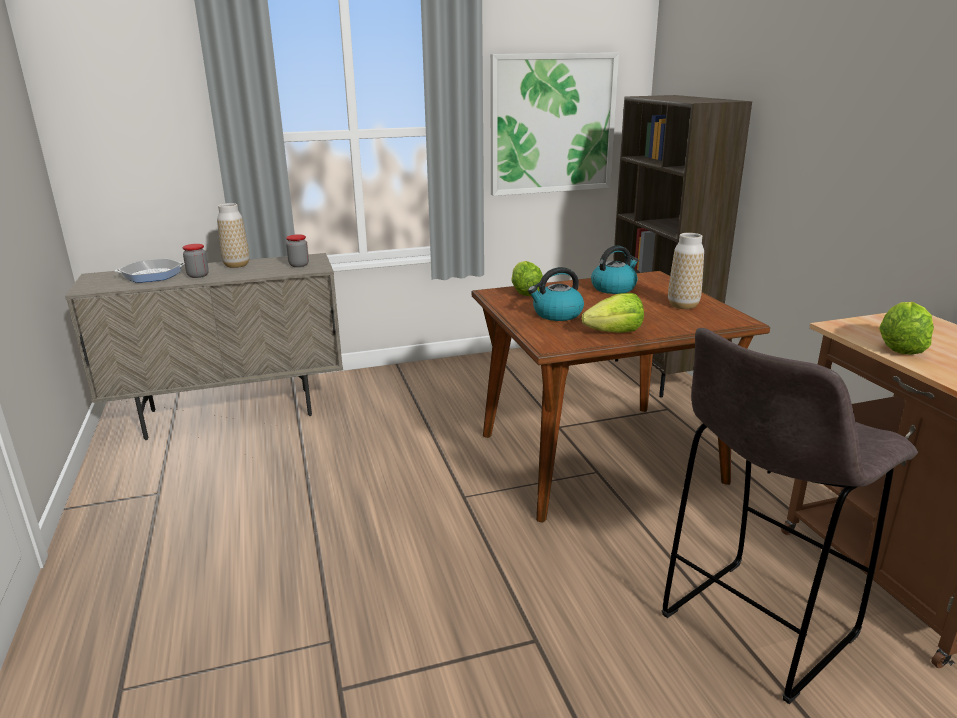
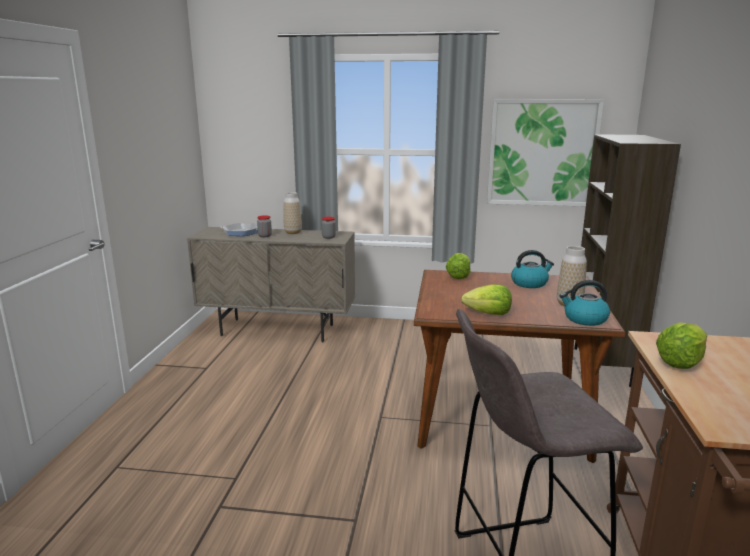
camera: 25 degrees right, 5 degrees down
kettle [528,267,584,321] -> kettle moved to [560,280,610,326]

